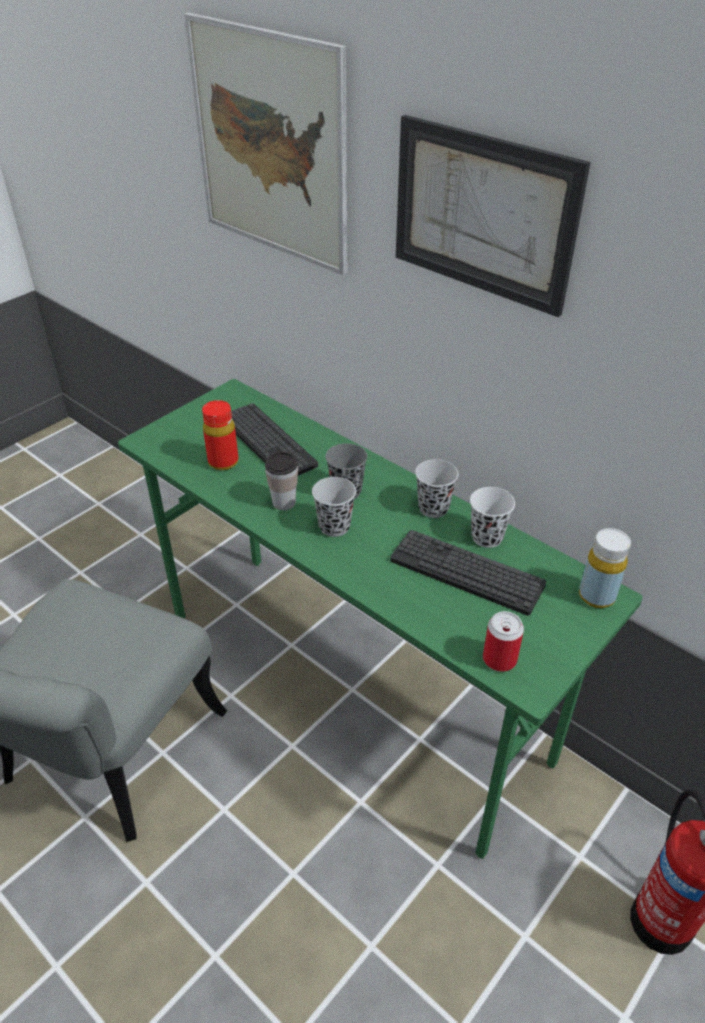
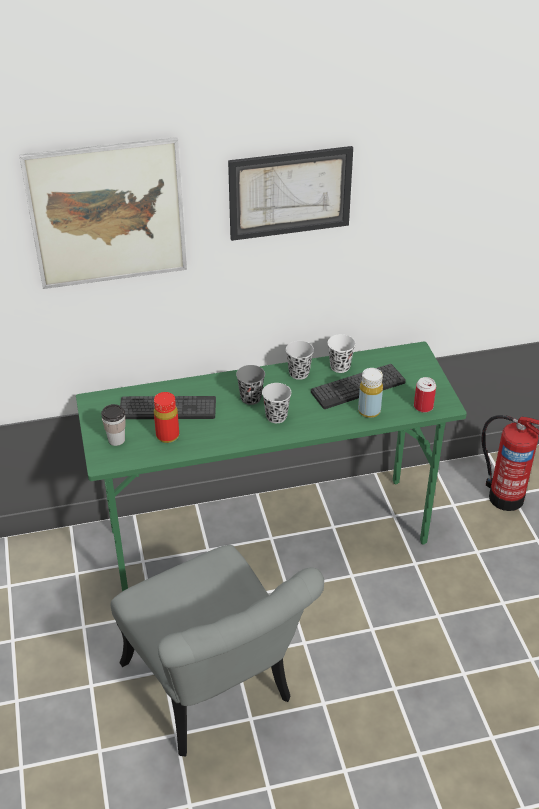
camera: 55 degrees left, 0 degrees up
cup [265,451,298,510] -> cup moved to [101,404,125,446]
yellow bottle [579,528,631,608] -> yellow bottle moved to [358,368,383,418]

